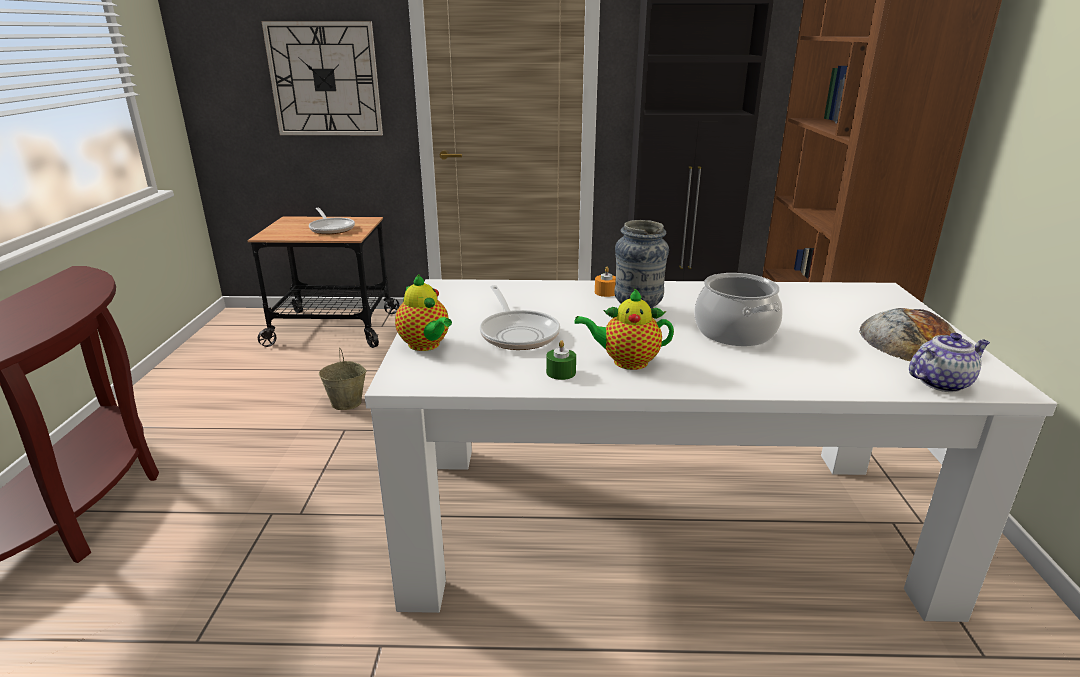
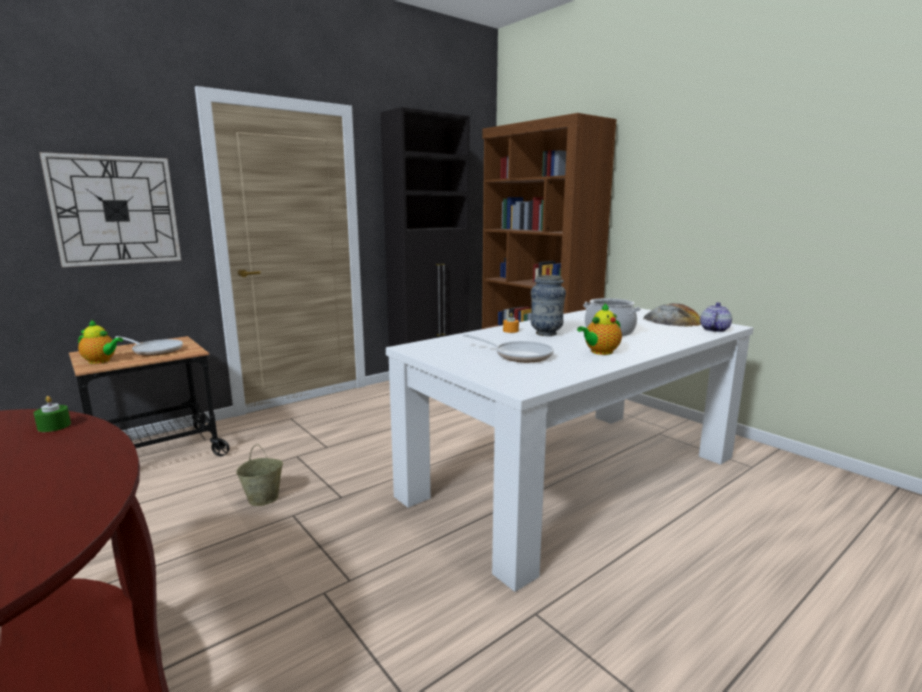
camera: 40 degrees left, 10 degrees down
teapot [395,274,452,351] -> teapot moved to [78,319,123,364]
green candle [546,340,576,380] -> green candle moved to [34,396,71,432]

